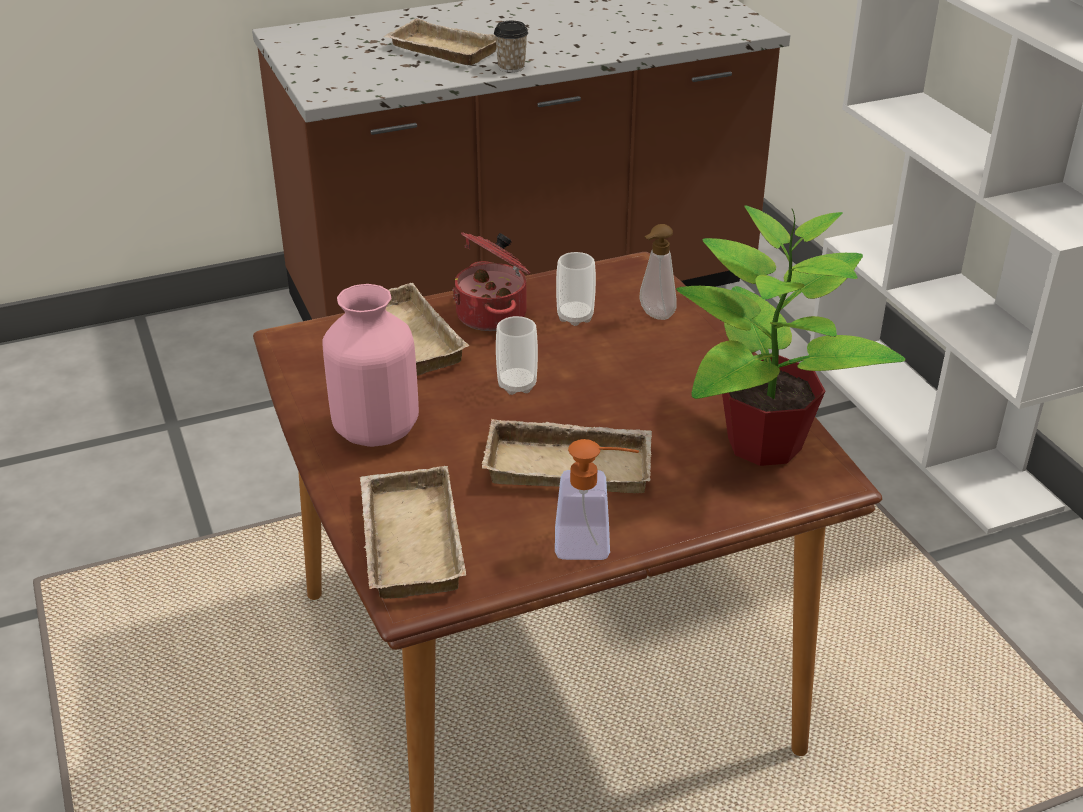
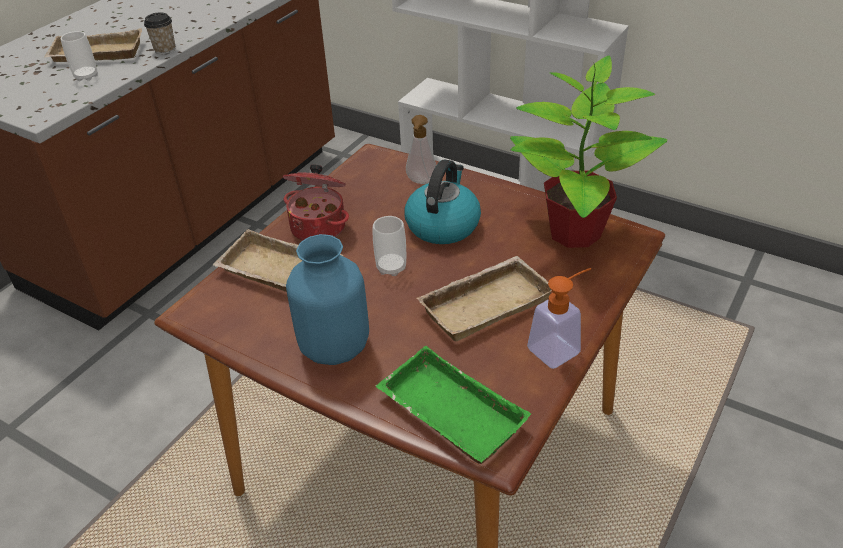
camera: 35 degrees left, 5 degrees up
pink vase [322,284,419,447] -> blue vase [286,234,369,365]
beige tray [360,466,466,599] -> green tray [376,346,531,464]
cup [556,252,596,326] -> cup moved to [60,31,98,81]
none -> kettle [405,159,481,244]

